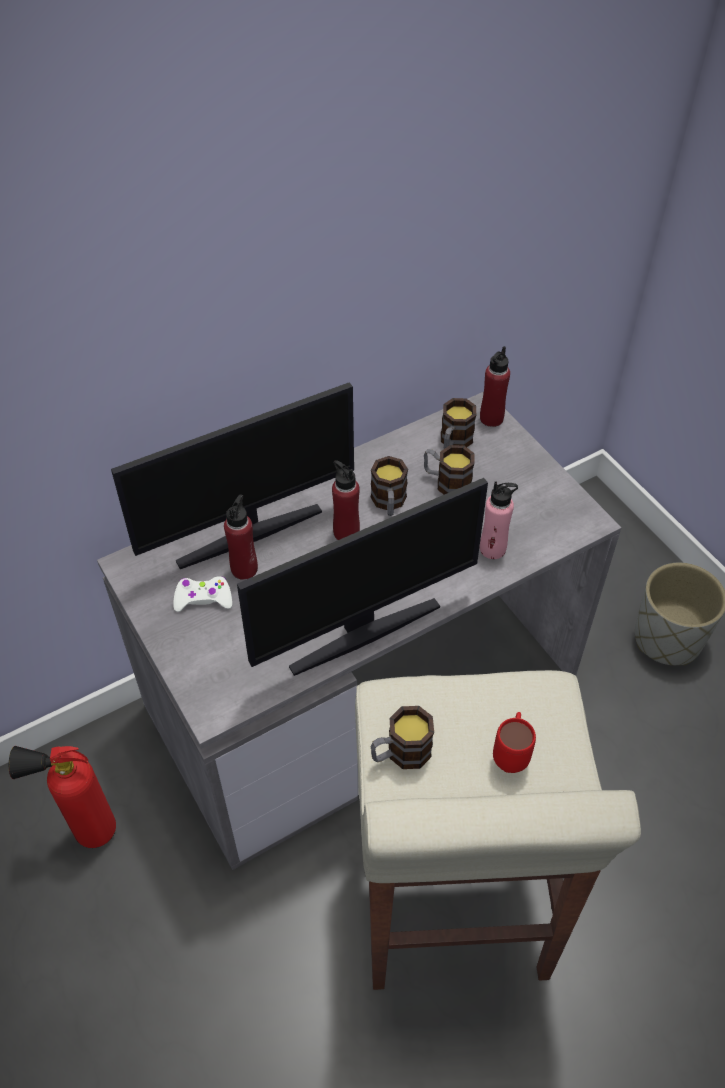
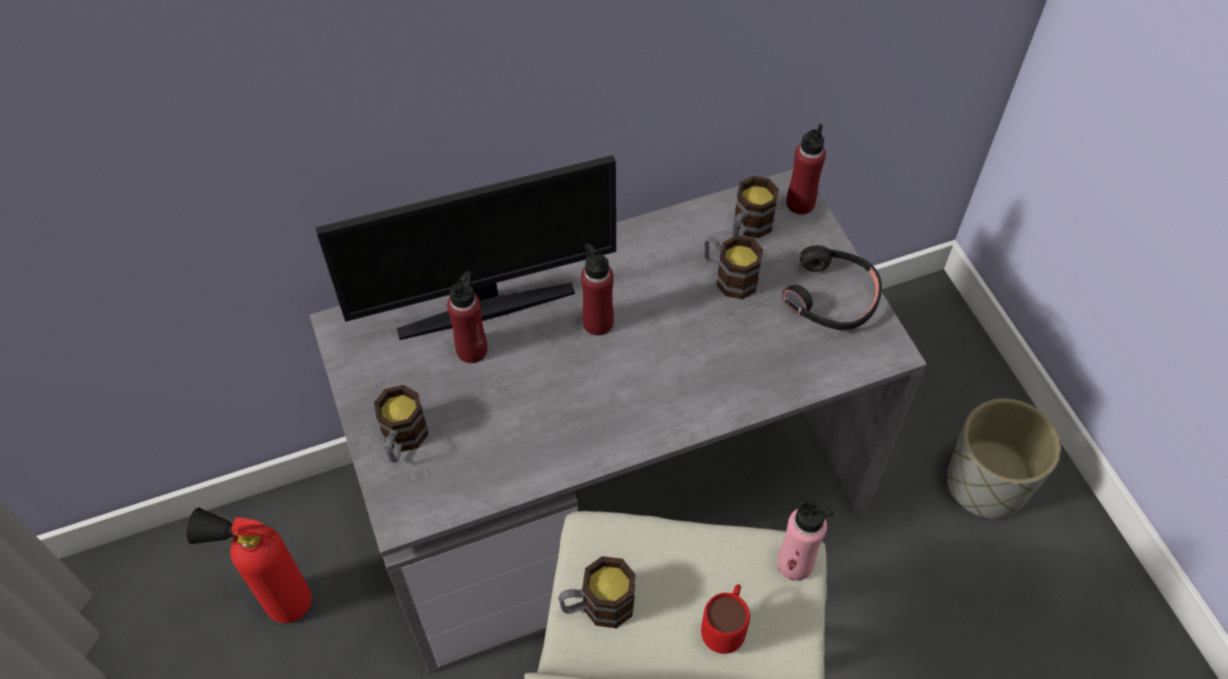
camera: 10 degrees right, 5 degrees up
white game controller [173,576,232,612] -> none
monitor [237,478,488,676] -> none
mug [370,456,408,516] -> mug moved to [374,385,428,462]
pink bottle [480,482,518,559] -> pink bottle moved to [777,500,834,581]
none -> black headphones [783,245,882,330]

